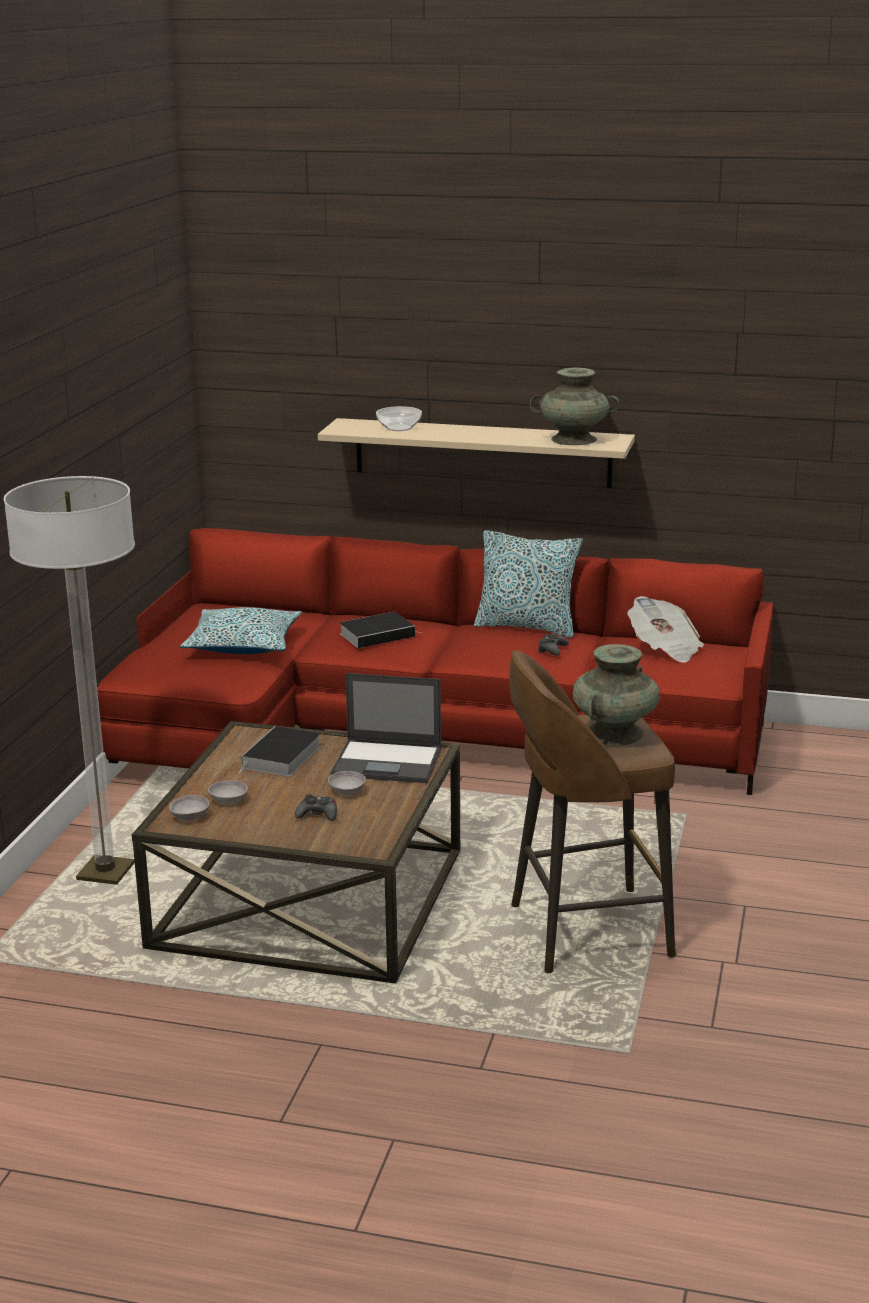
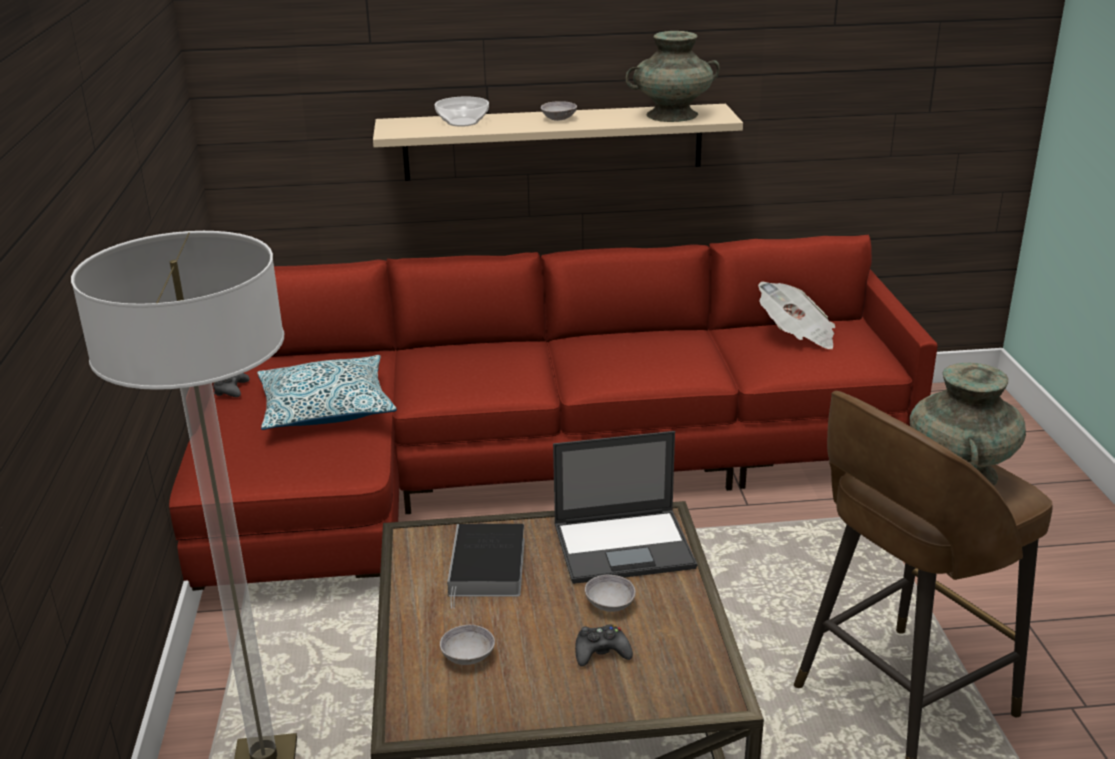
camera: 20 degrees left, 5 degrees up
grey bowl [169,795,209,820] -> grey bowl moved to [541,101,577,121]
book [340,612,424,648] -> none
pillow [474,530,583,638] -> none
black game controller [538,634,569,656] -> black game controller moved to [213,373,250,397]

